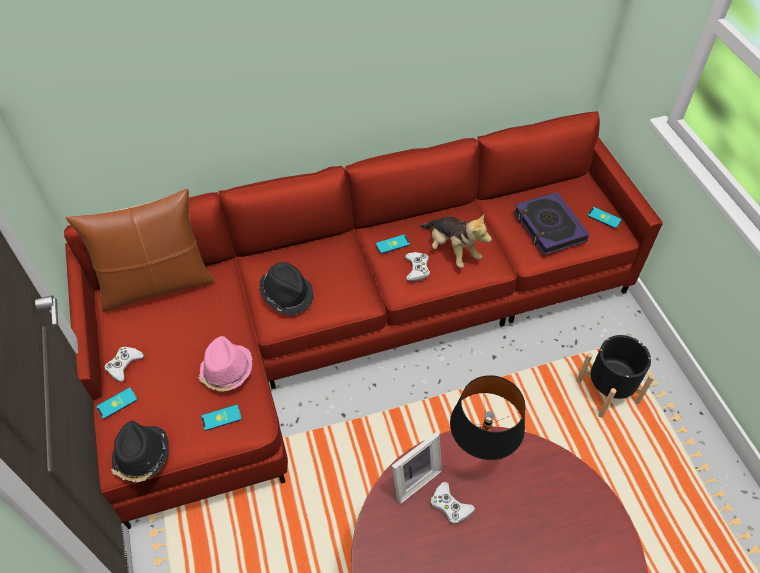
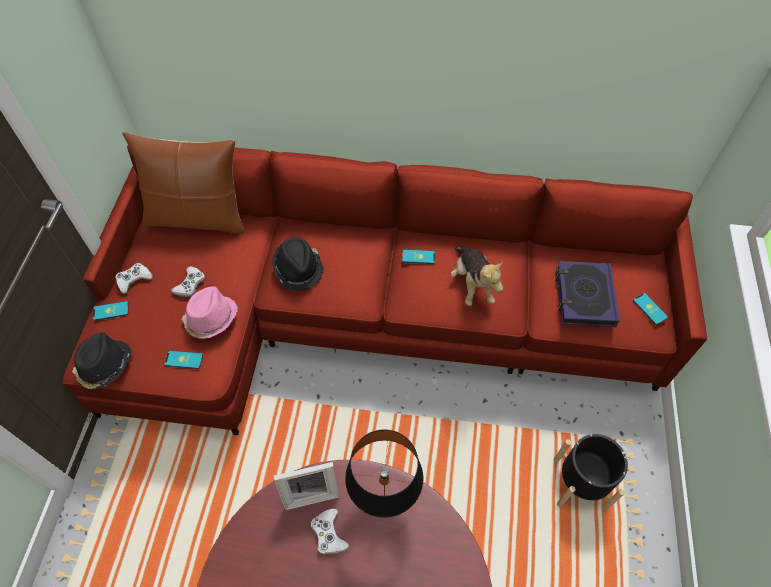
camera: 25 degrees right, 5 degrees up
white game controller [405,252,430,281] -> white game controller moved to [171,266,205,297]

